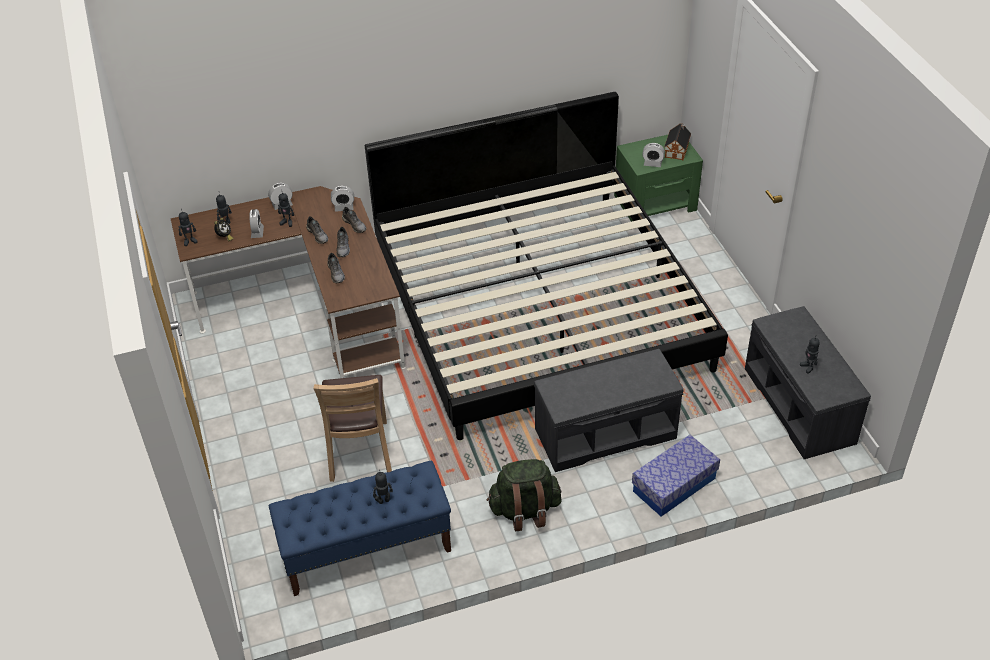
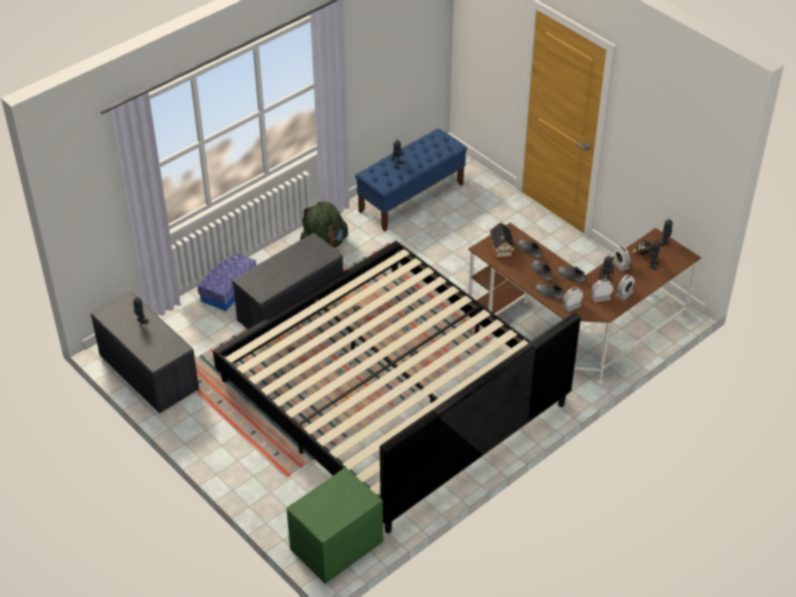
camera: 155 degrees right, 0 degrees up
brown chair [313,375,392,482] -> none
alarm clock [642,143,665,167] -> alarm clock moved to [591,279,613,302]
toy house [664,123,691,160] -> toy house moved to [490,223,515,258]

